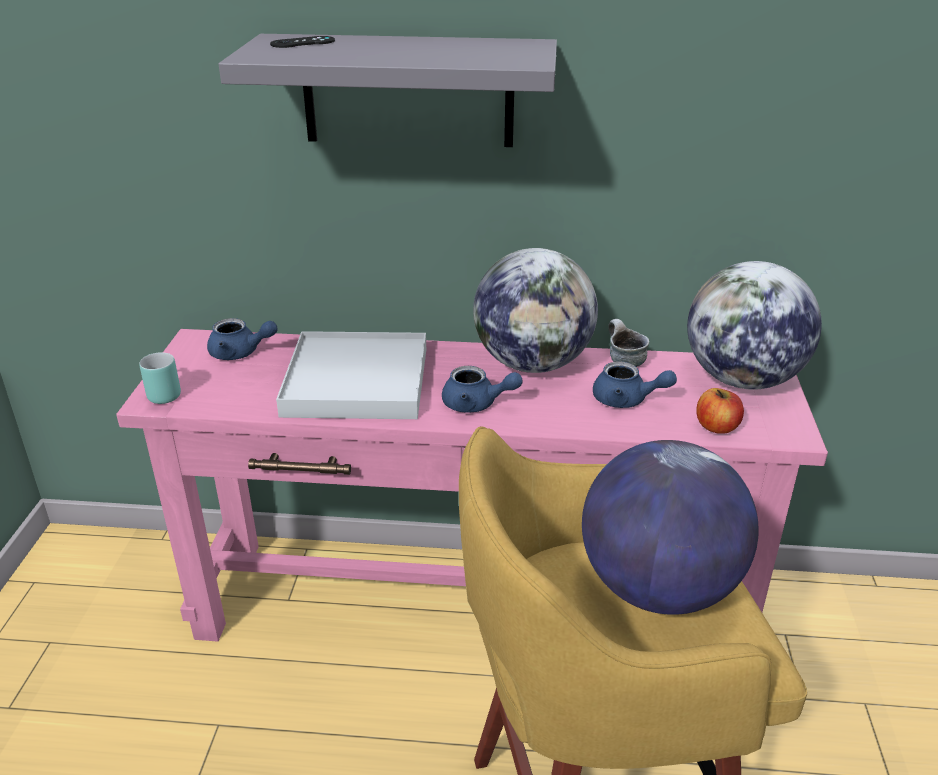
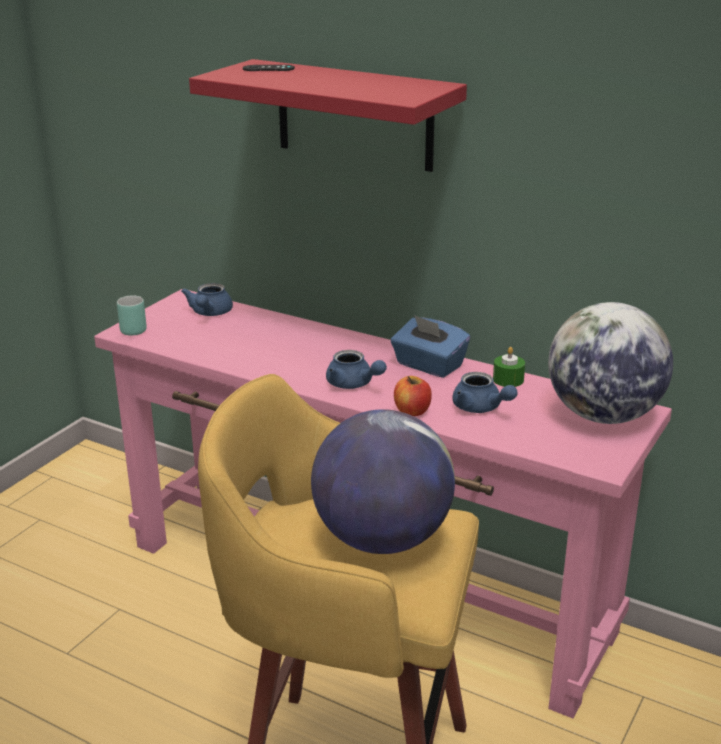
camera: 25 degrees right, 5 degrees down
blue teapot [207,318,277,360] -> blue teapot turned 60 degrees clockwise [181,283,233,316]
grey shelf [219,34,557,147] -> red shelf [189,59,467,172]
white tray [276,331,426,419] -> none
globe [473,248,598,373] -> blue tissue box [391,315,470,378]
mug [608,319,649,367] -> green candle [493,347,525,387]
apple [696,388,744,434] -> apple moved to [394,376,432,416]

